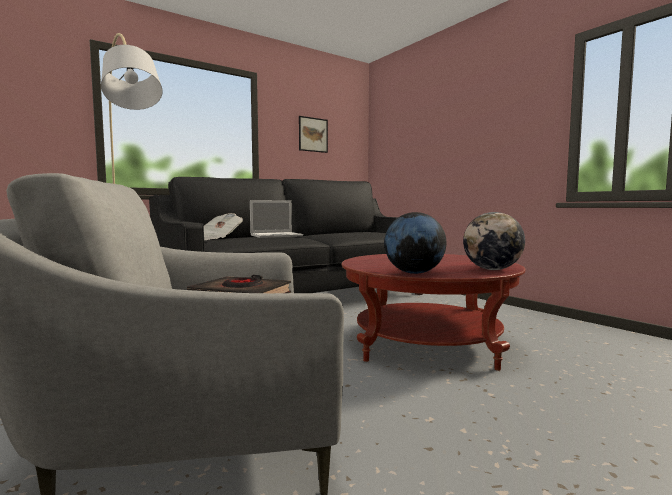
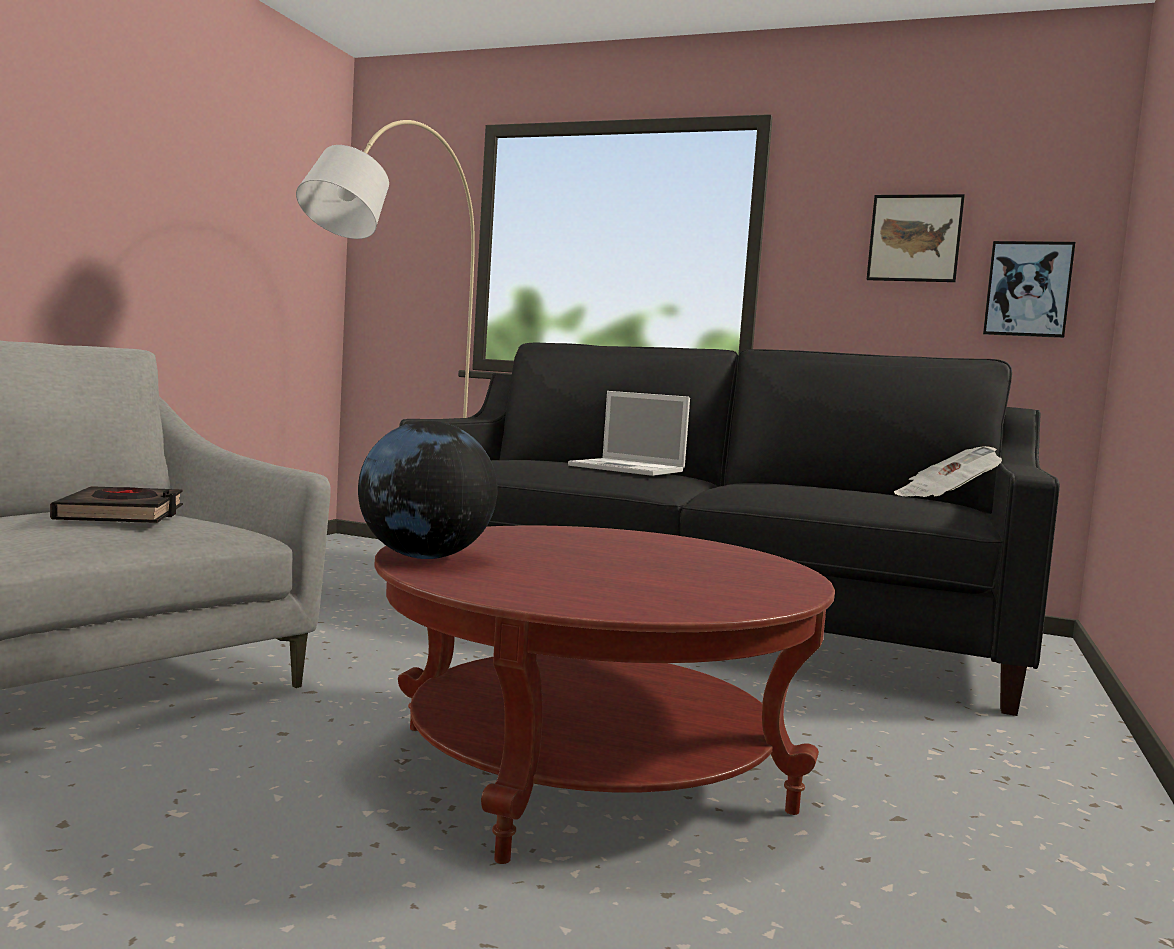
camera: 55 degrees right, 0 degrees up
newspaper [204,213,243,240] -> newspaper moved to [894,446,1002,497]
globe [463,212,525,270] -> none
none -> picture [983,241,1075,338]

